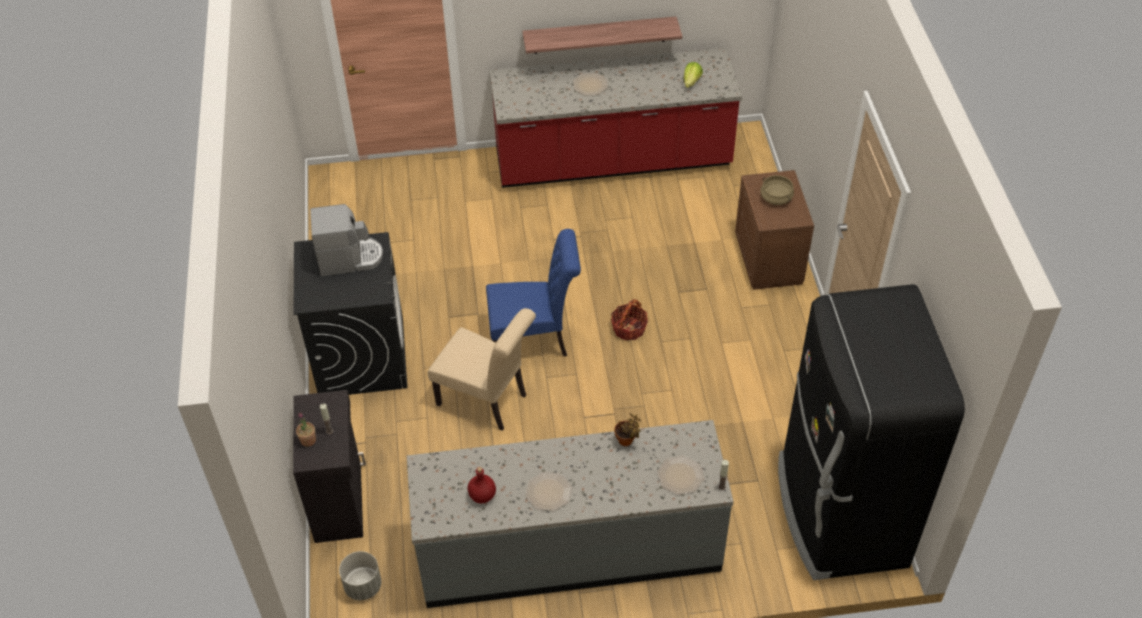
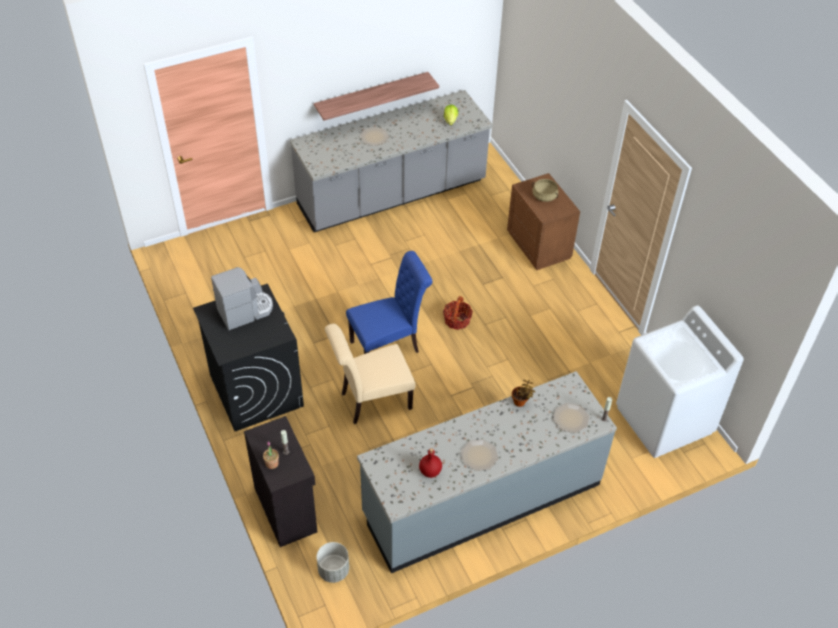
camera: 20 degrees left, 0 degrees up
beige chair [427,308,536,431] -> beige chair turned 150 degrees clockwise [325,324,416,424]
red counter [489,48,742,188] -> grey counter [290,90,493,232]
black fridge [778,284,965,580] -> white washing machine [616,305,744,458]

